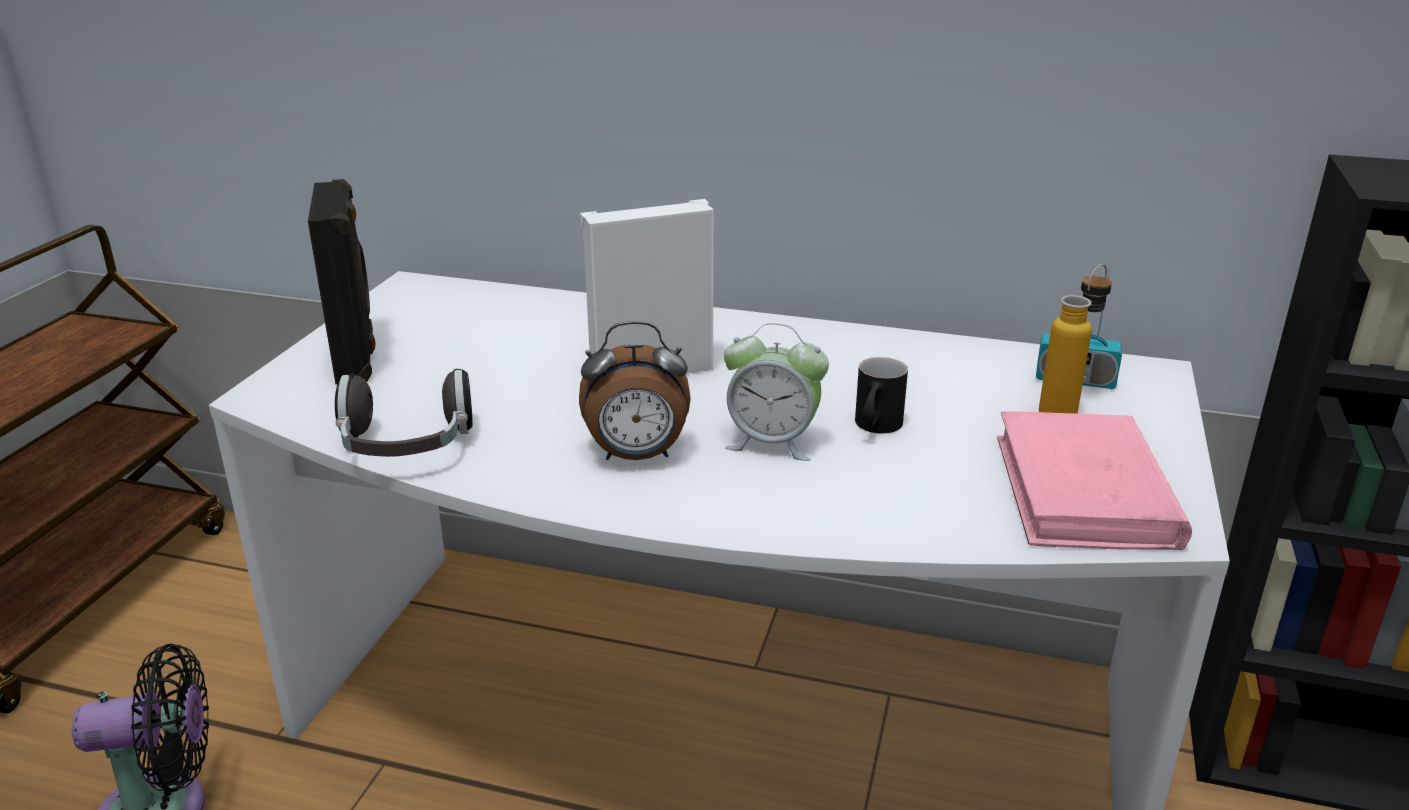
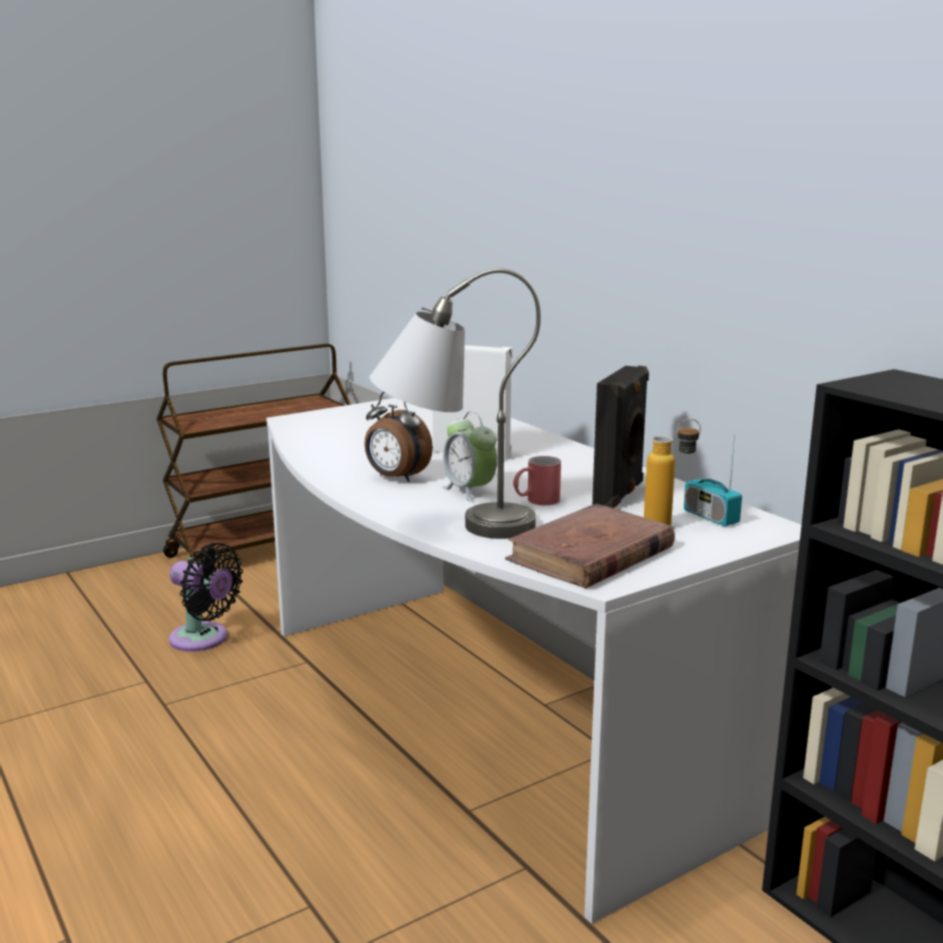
camera: 40 degrees right, 10 degrees down
black speaker [308,179,376,384] -> black speaker moved to [592,366,649,508]
headphones [335,369,473,457] -> none
black mug [855,357,908,433] -> red mug [513,456,561,505]
pink book [997,411,1192,550] -> brown book [505,504,675,588]
none -> grey table lamp [370,268,541,539]

